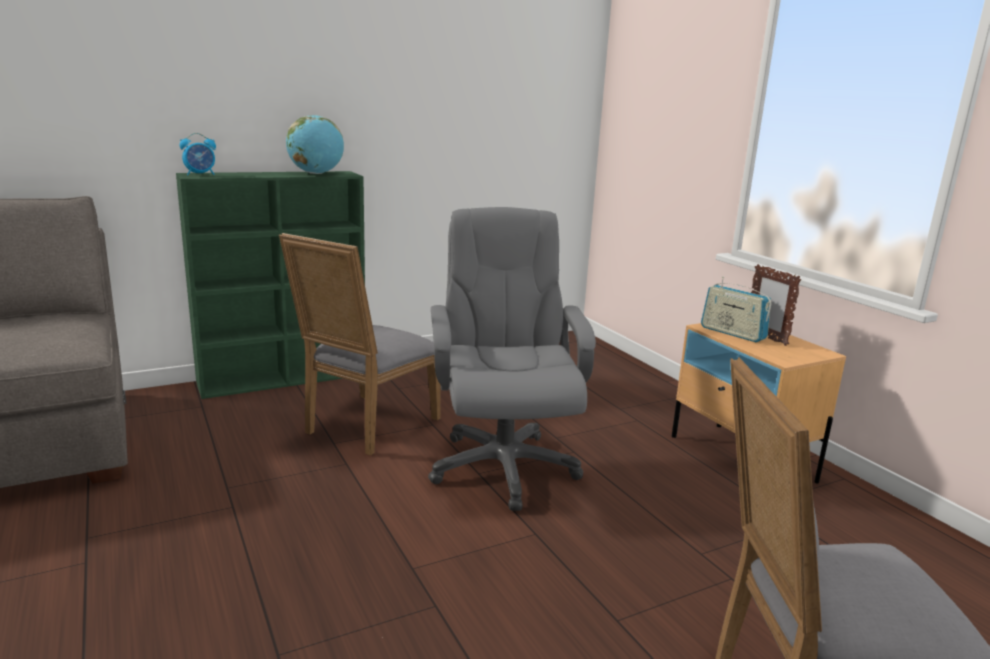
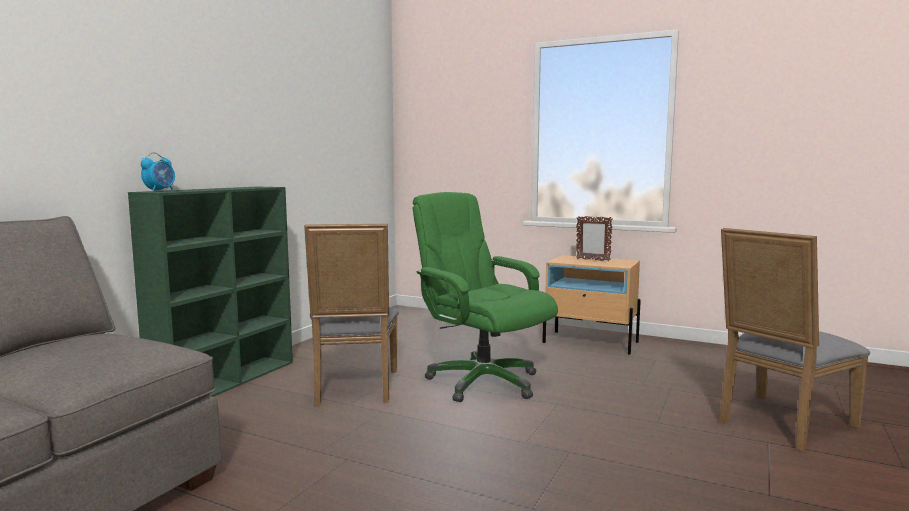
camera: 35 degrees left, 10 degrees down
globe [286,115,344,174] -> none
grey office chair [428,207,596,511] -> green office chair [413,192,558,402]
radio [701,277,771,342] -> none

